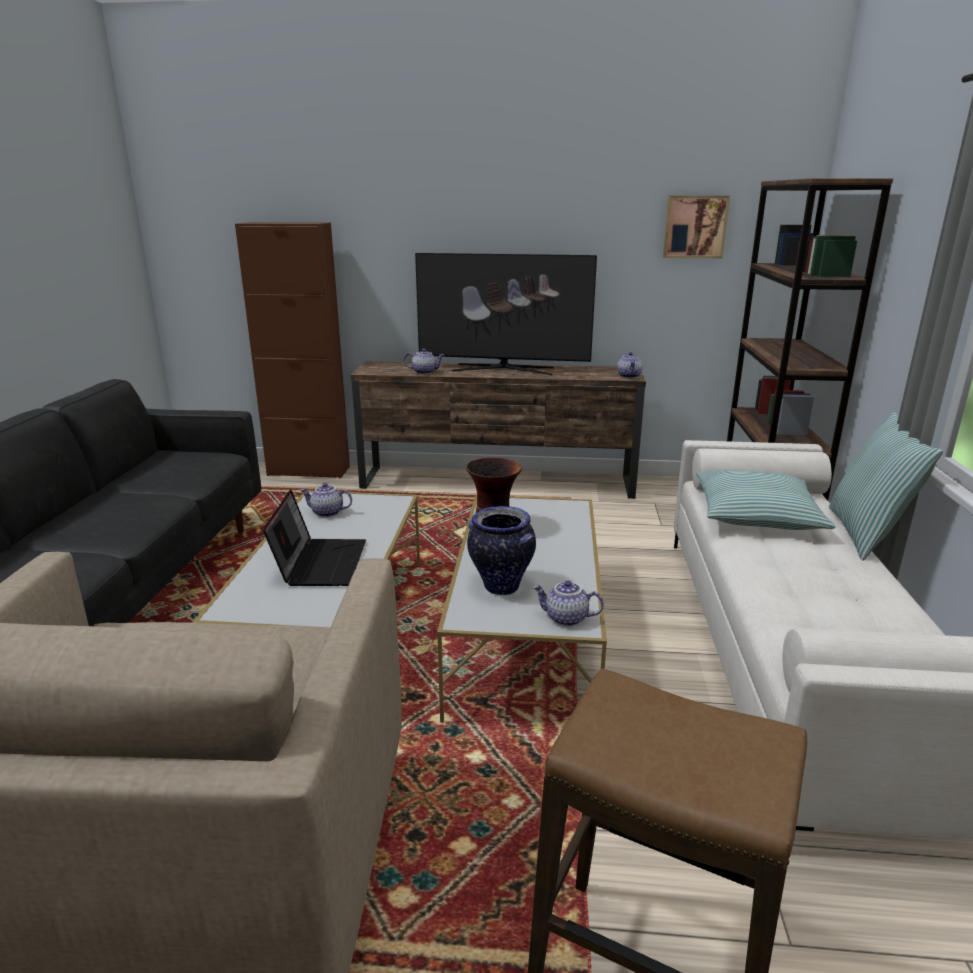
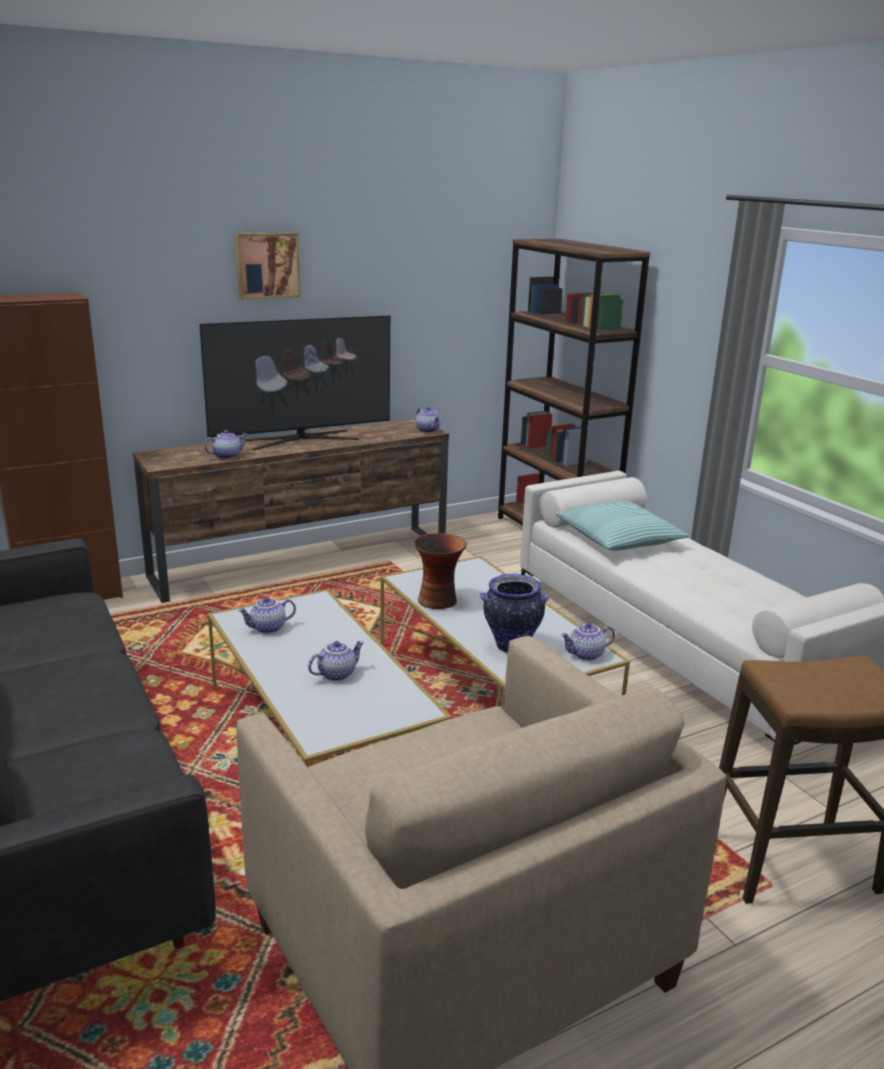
camera: 35 degrees left, 0 degrees up
laptop [263,490,366,586] -> teapot [308,641,364,681]
picture [663,196,730,258] -> picture moved to [235,233,301,300]
pillow [829,412,943,561] -> none

